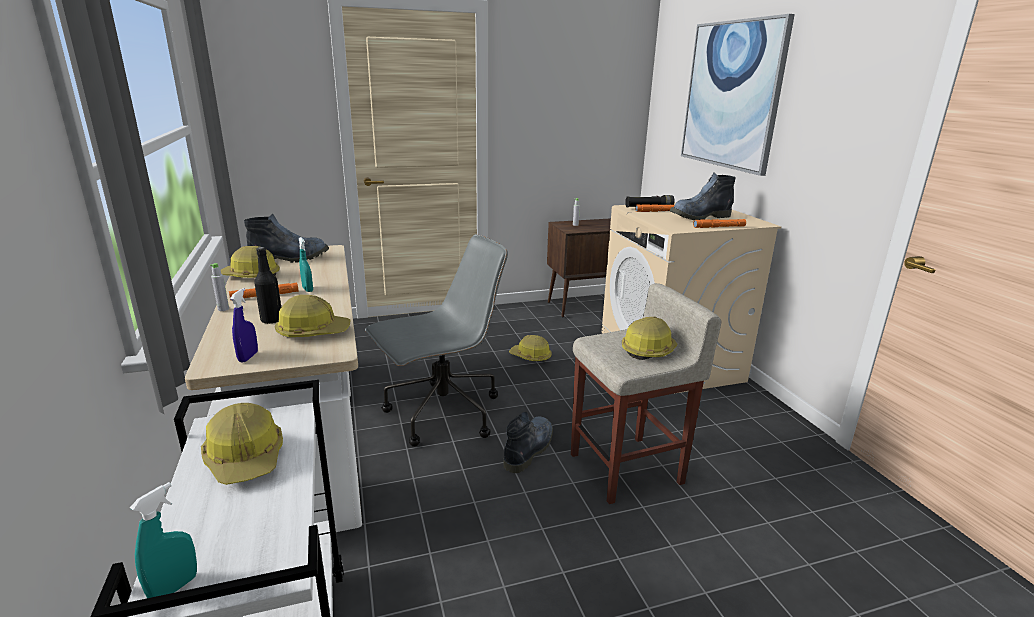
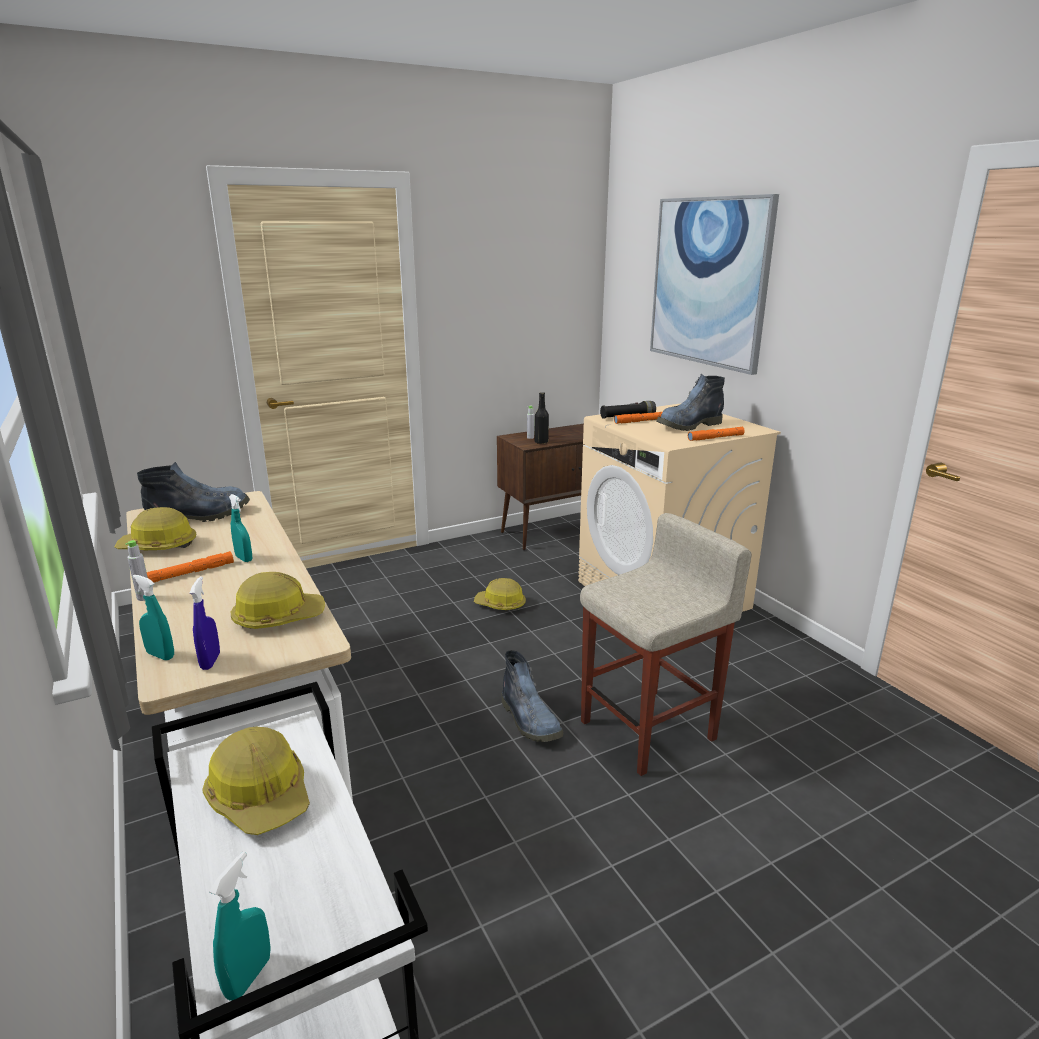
camera: 10 degrees left, 0 degrees up
black bottle [254,247,281,324] -> black bottle moved to [535,392,549,444]
grey office chair [365,234,508,447] -> none
boot [503,412,553,473] -> boot turned 135 degrees clockwise [502,650,563,742]
hard hat [622,317,677,360] -> none
none -> turquoise spray bottle [133,575,174,660]

